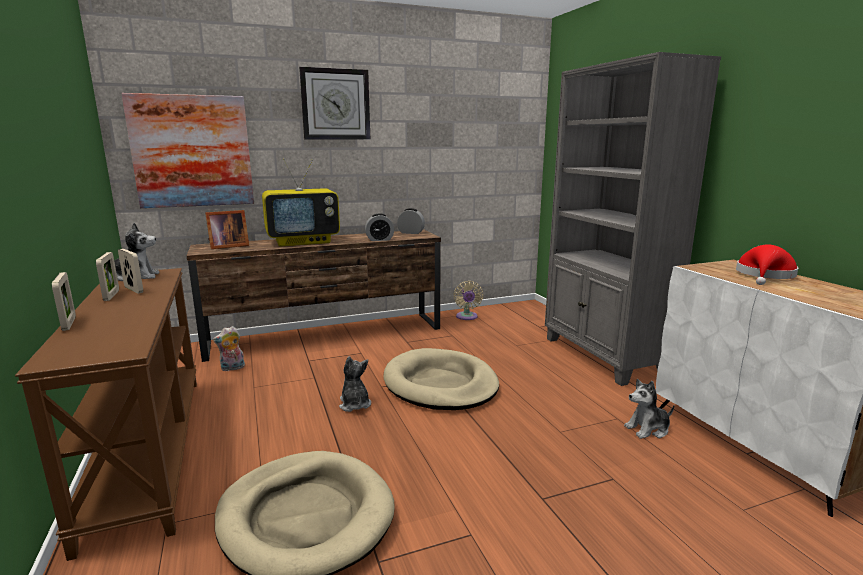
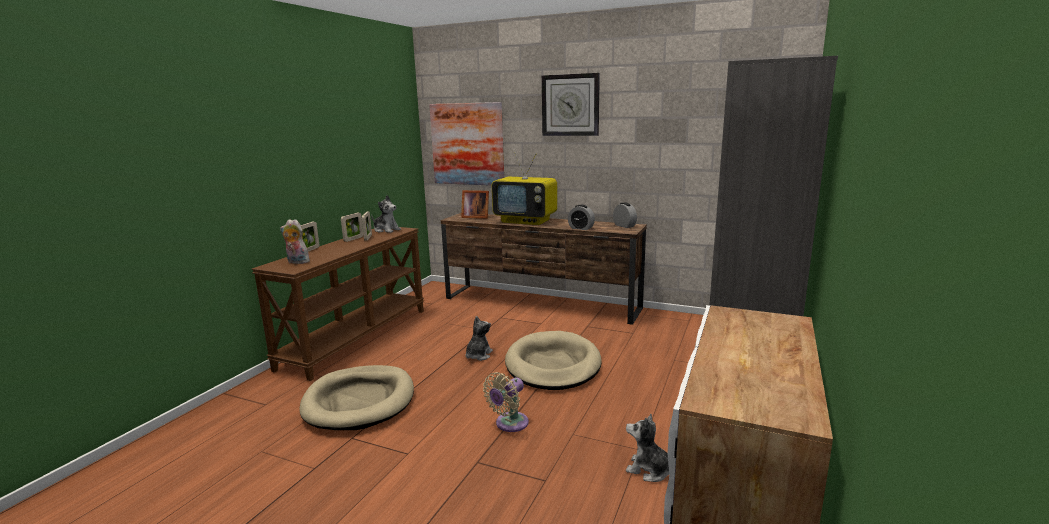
camera: 45 degrees right, 0 degrees up
plush toy [213,326,245,371] -> plush toy moved to [280,219,310,264]
beige fan [454,281,483,320] -> beige fan moved to [483,372,529,432]
red hat [736,244,798,285] -> none

